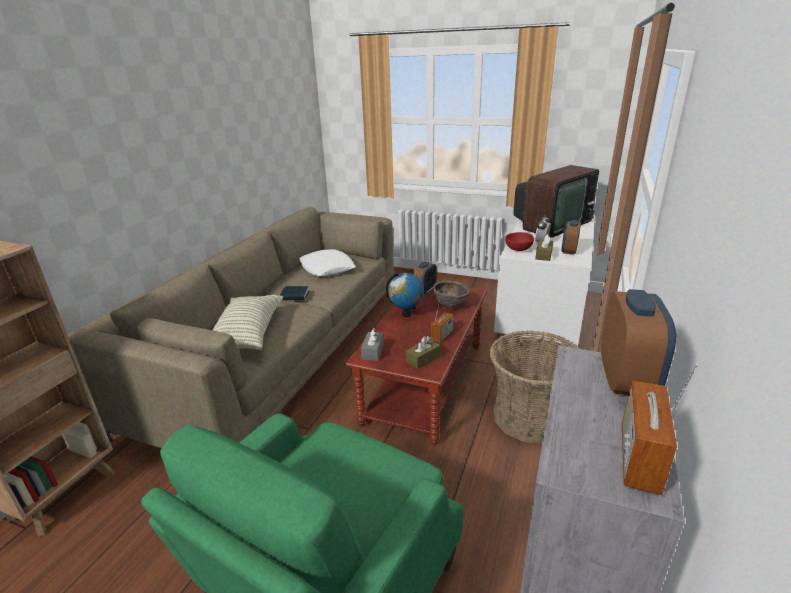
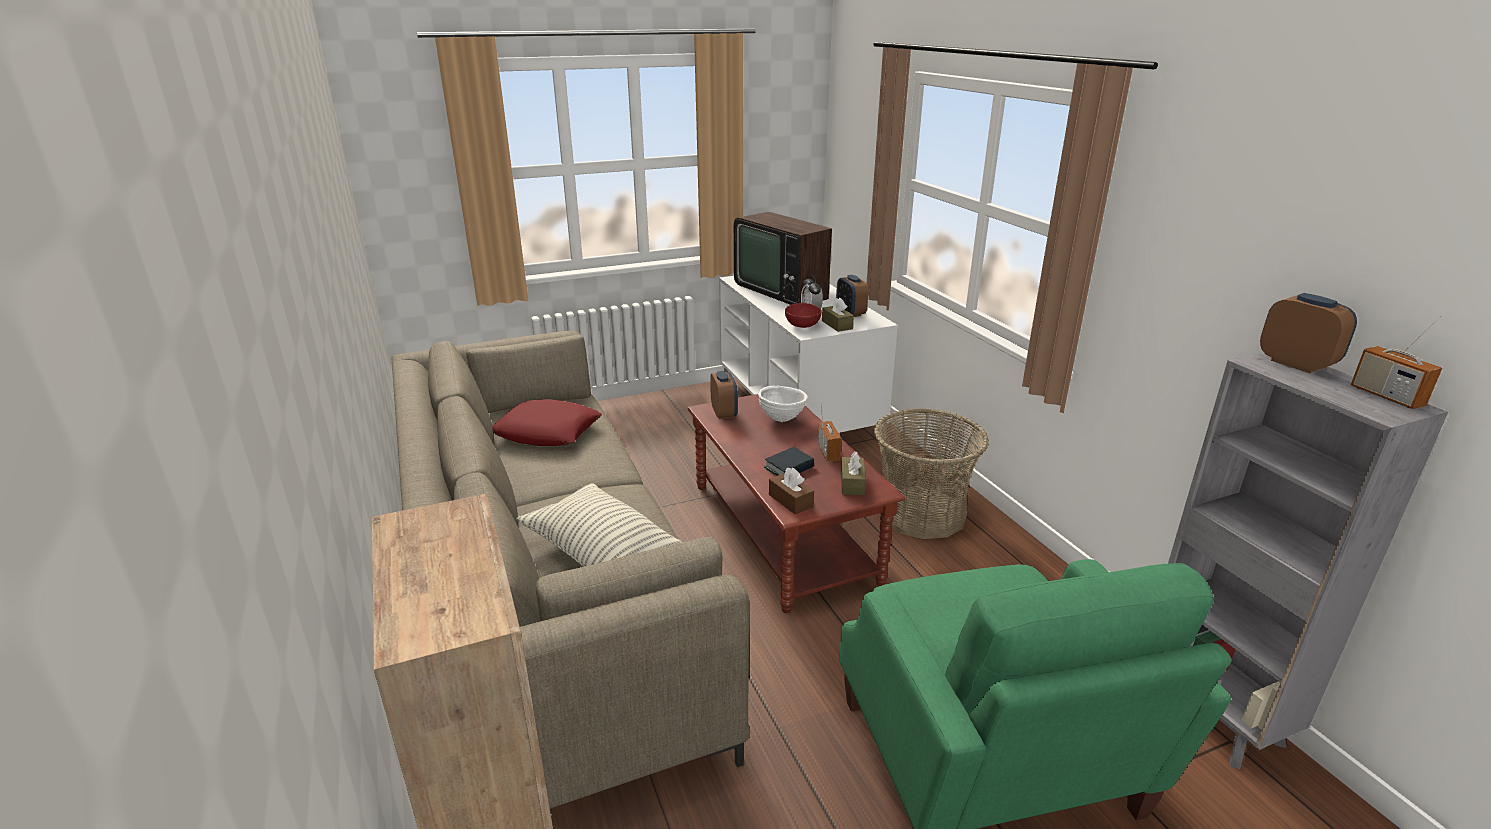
camera: 45 degrees left, 0 degrees up
book [280,286,309,300] -> book moved to [764,447,814,476]
white pillow [300,249,356,276] -> red pillow [492,399,602,446]
grey tissue box [361,328,384,361] -> brown tissue box [769,468,814,514]
globe [386,273,424,317] -> none
brown bowl [433,281,470,308] -> white bowl [758,385,808,422]
television [513,165,599,238] -> television turned 135 degrees clockwise [734,212,832,305]

